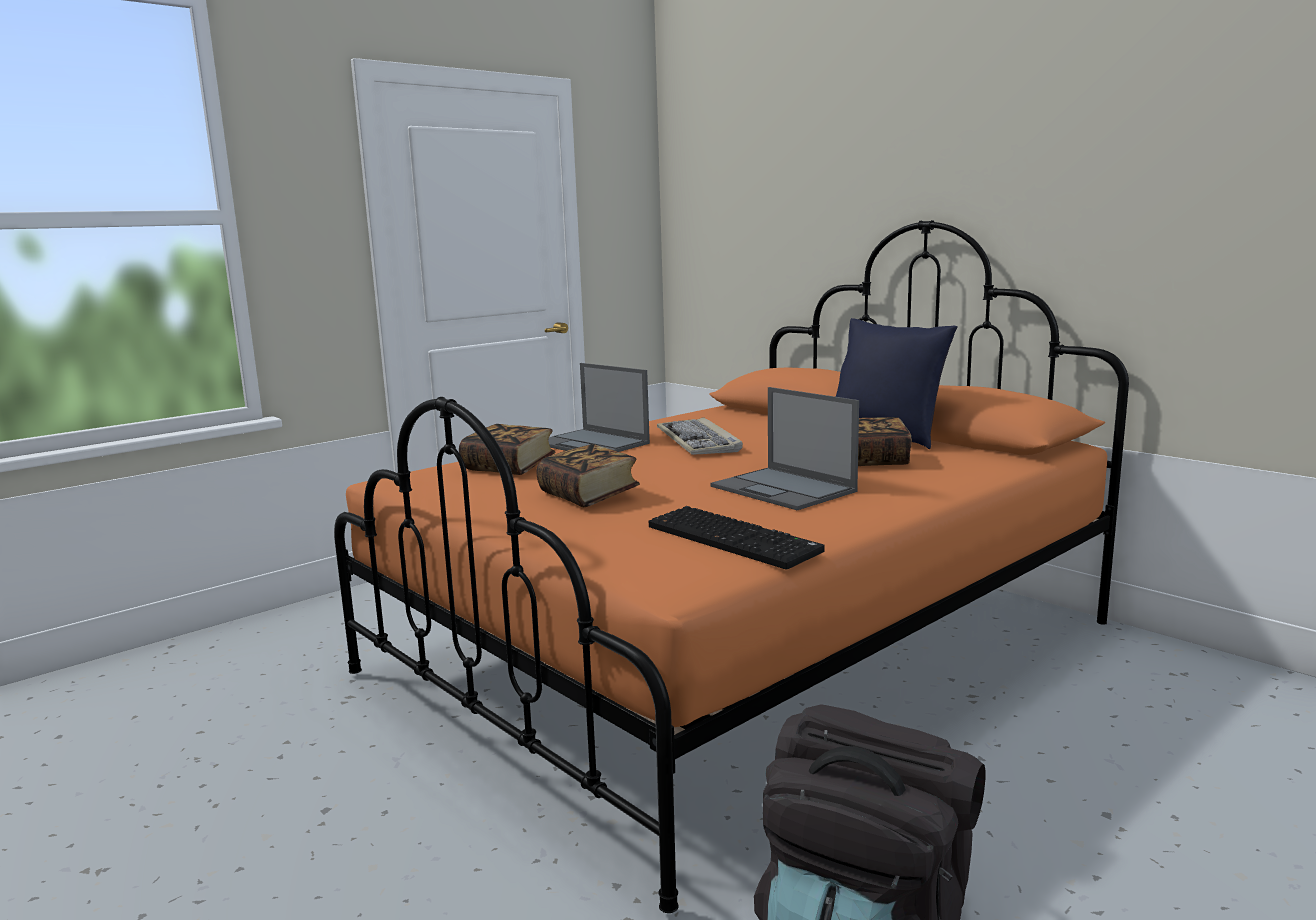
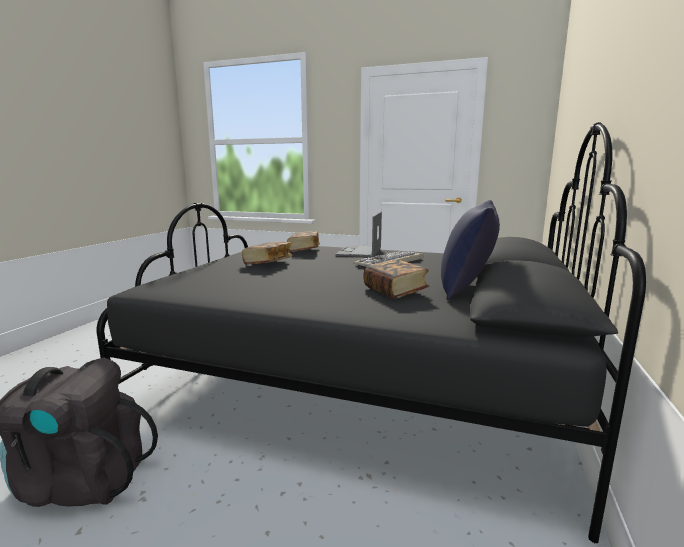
camera: 60 degrees right, 0 degrees up
orange bed [334,220,1129,913] -> black bed [97,122,646,543]
keyboard [648,506,825,570] -> none
laptop [710,387,859,510] -> none

